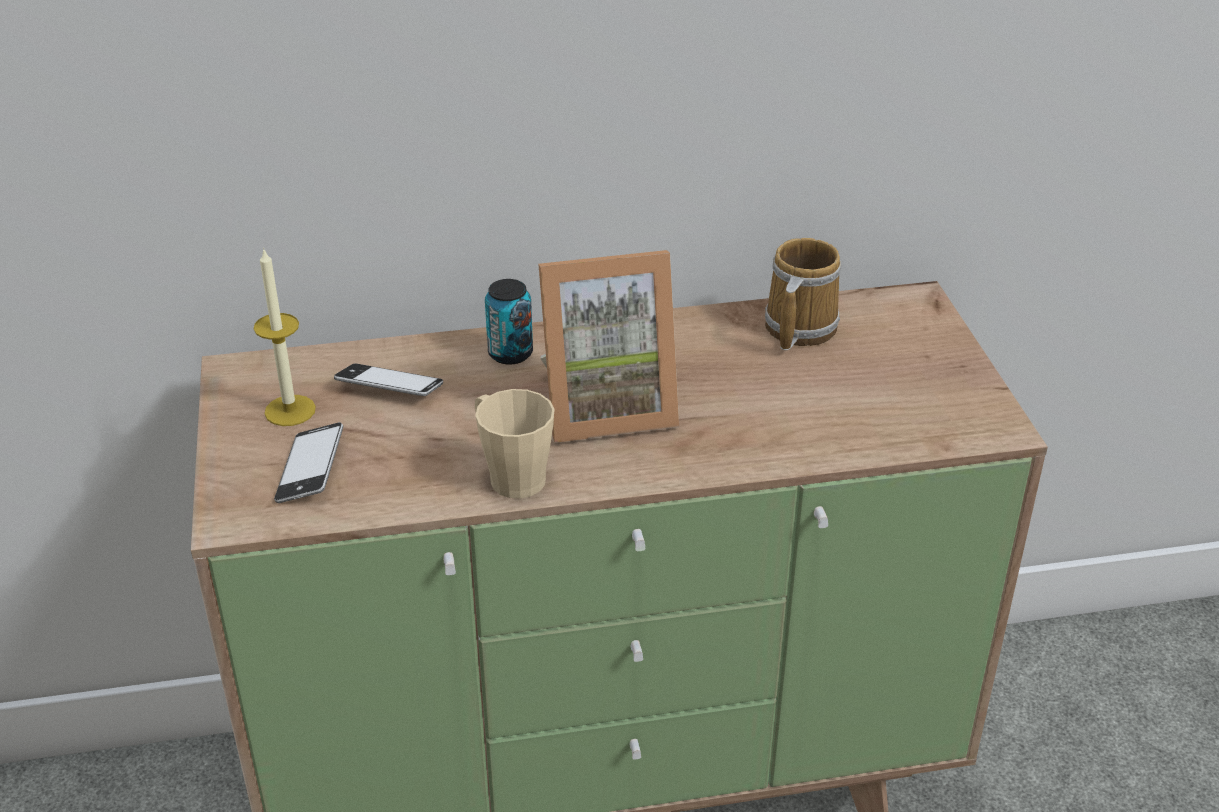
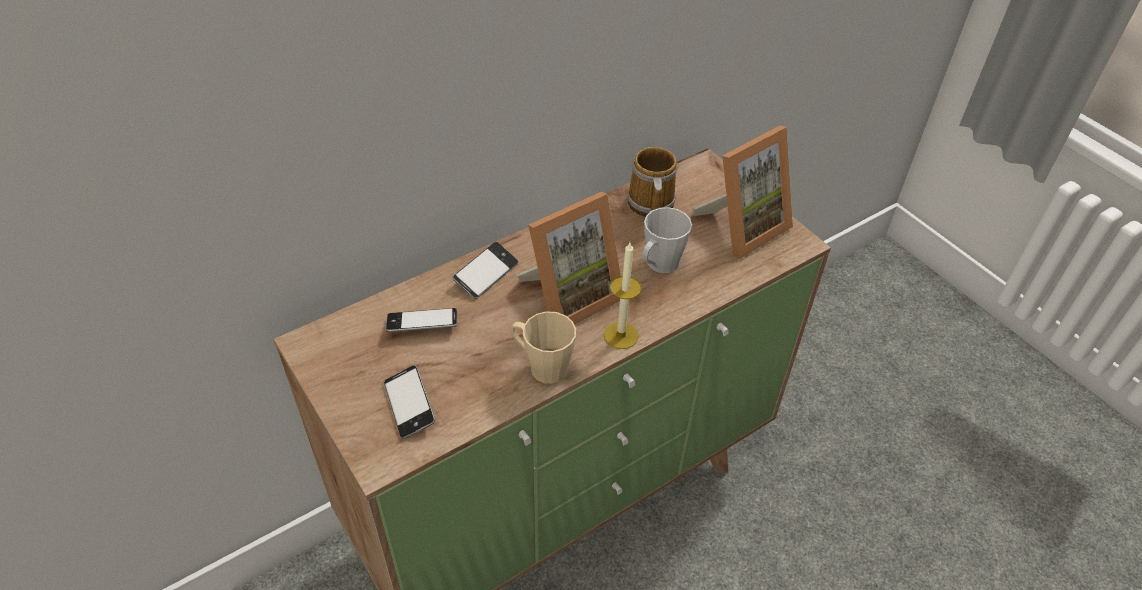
camera: 25 degrees left, 10 degrees up
candle [254,248,316,426] -> candle moved to [604,242,641,349]
can [485,279,533,365] -> phone [453,242,518,299]
none -> grey mug [643,207,692,273]
none -> picture frame [692,125,793,259]

